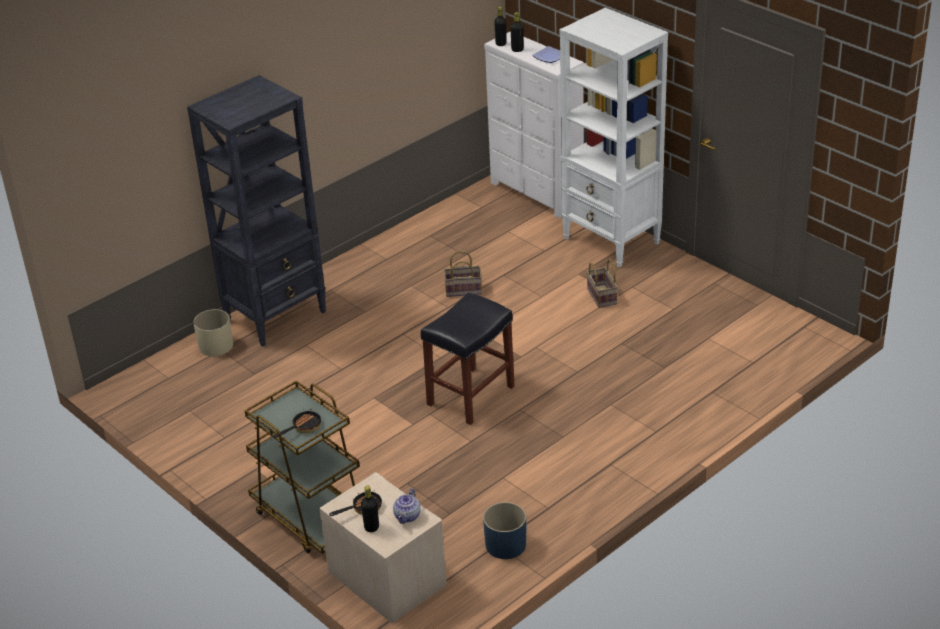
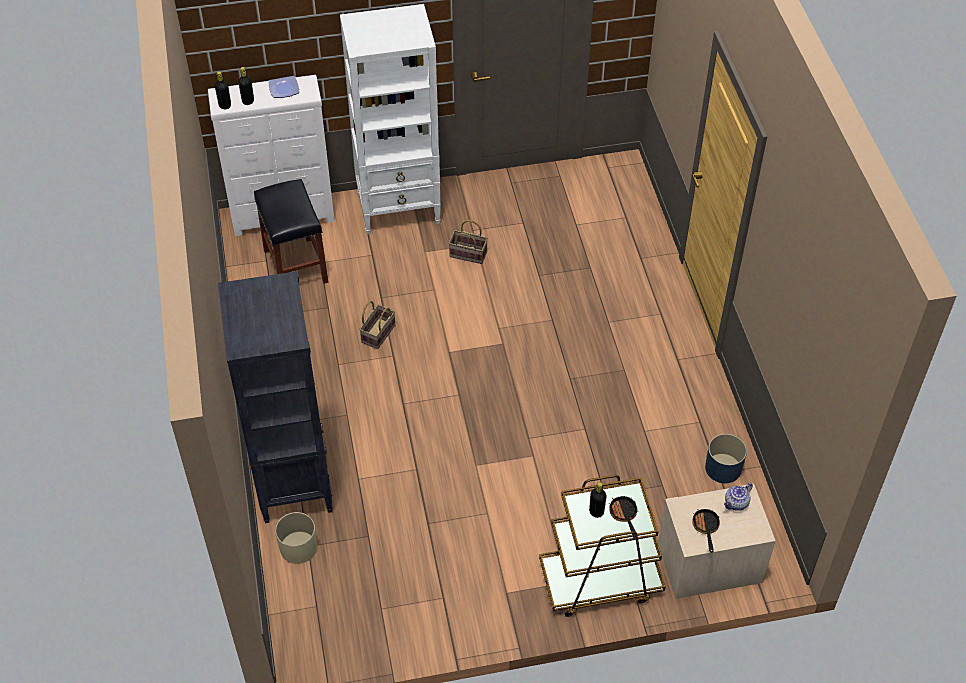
camera: 60 degrees left, 15 degrees up
black bottle [361,486,379,532] -> black bottle moved to [589,482,607,518]
teapot [393,489,421,524] -> teapot turned 90 degrees clockwise [724,483,753,511]
black stool [421,293,515,425] -> black stool moved to [254,179,328,284]

